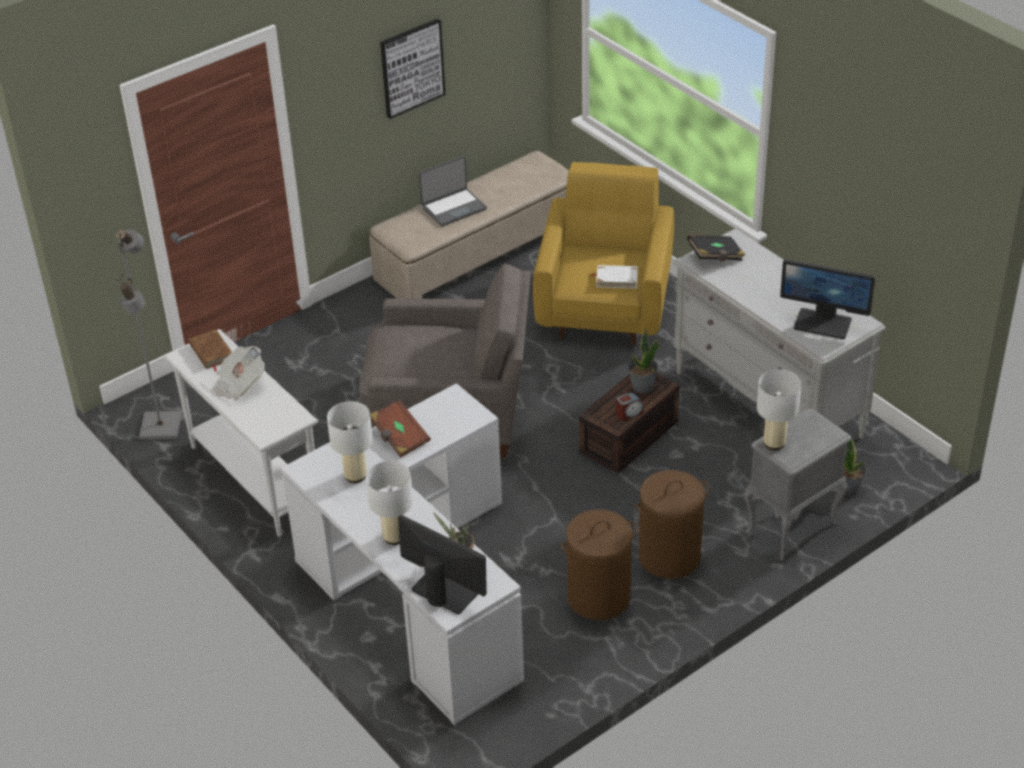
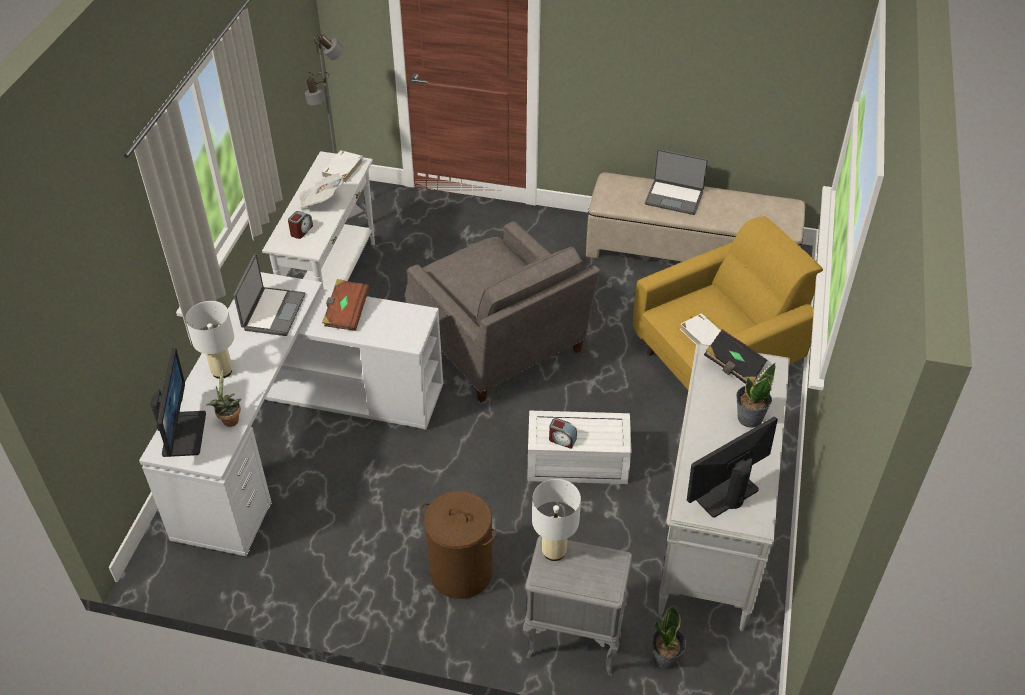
camera: 50 degrees right, 5 degrees up
brown book [189,329,232,371] -> white book [322,150,364,183]
white table lamp [327,401,373,483] -> laptop [234,254,306,336]
picture [380,19,446,119] -> none
brown laundry basket [561,509,638,620] -> none
brown storage box [579,373,680,473] -> white storage box [527,410,632,484]
potted plant [628,330,660,394] -> potted plant moved to [736,363,775,428]
monitor [780,259,875,339] -> monitor turned 75 degrees clockwise [687,416,778,518]
none -> alarm clock [288,211,313,239]

